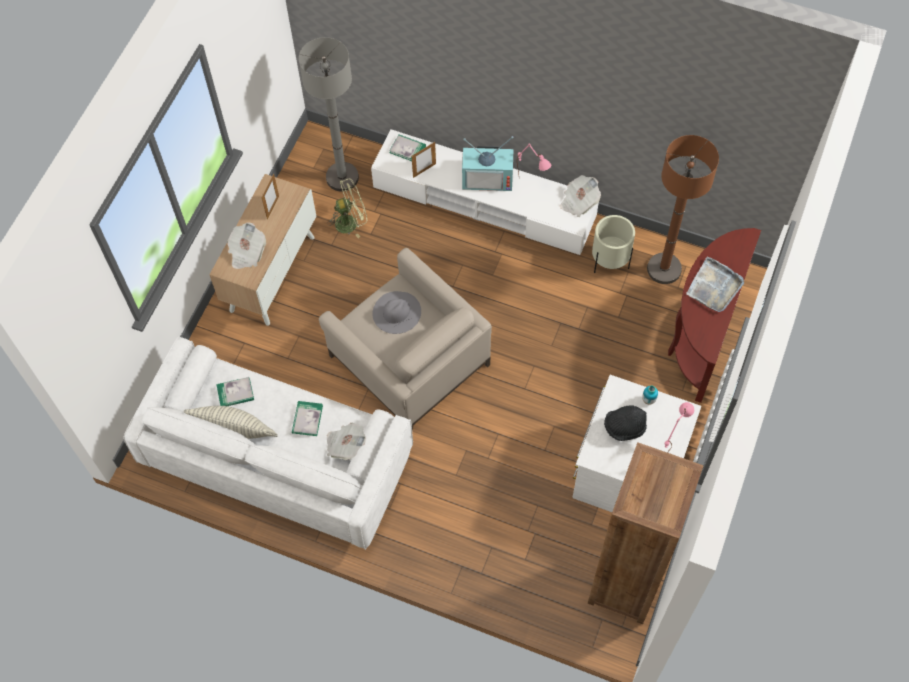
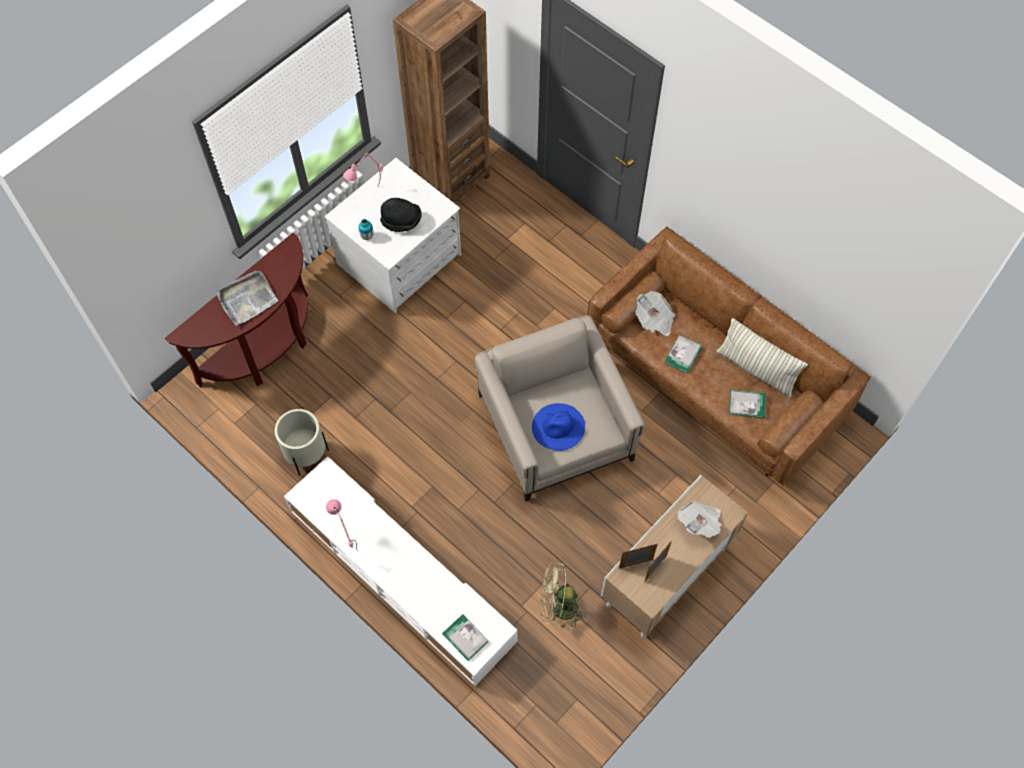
camera: 160 degrees left, 0 degrees up
white sofa [123,336,413,550] -> brown sofa [587,227,871,486]
grey floor lamp [299,37,359,191] -> none
grey hat [372,291,421,334] -> blue hat [532,403,585,451]
picture frame [412,142,436,178] -> picture frame moved to [619,544,658,569]
television [462,136,514,191] -> none
newspaper [560,175,601,217] -> none
brown floor lamp [647,135,719,284] -> none

